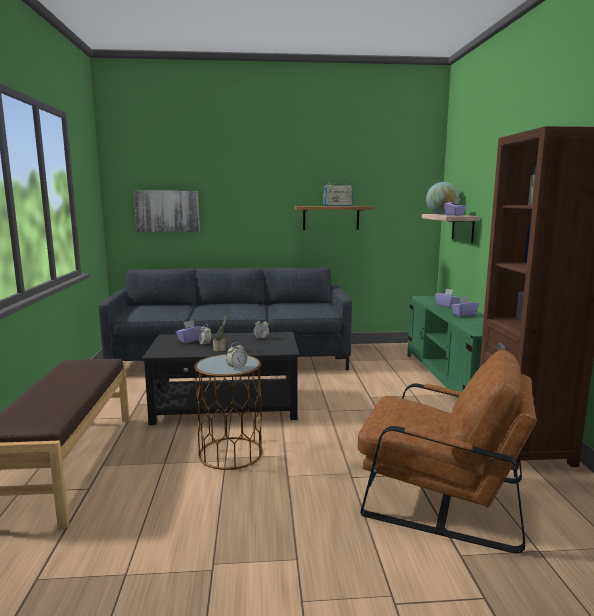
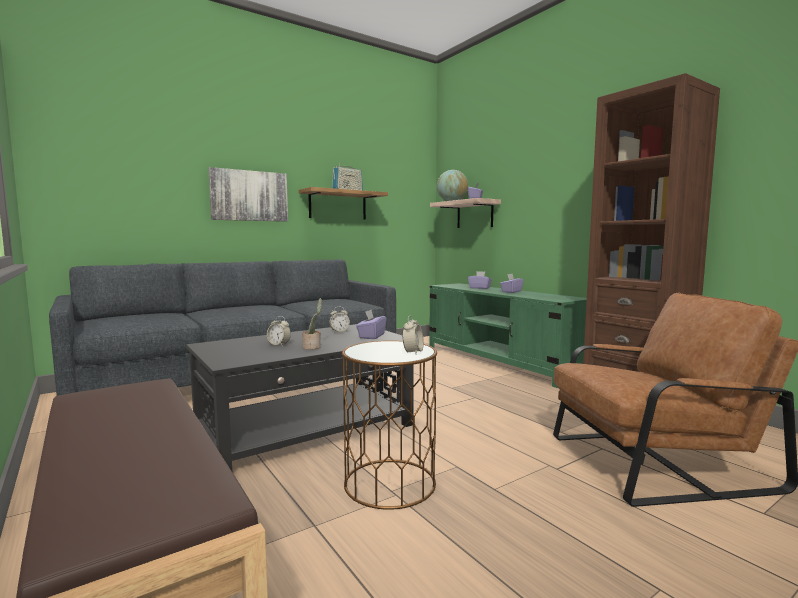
camera: 30 degrees left, 5 degrees down
picture [134,191,200,232] -> picture moved to [208,167,288,222]
purple tissue box [176,320,204,343] -> purple tissue box moved to [356,310,387,339]

